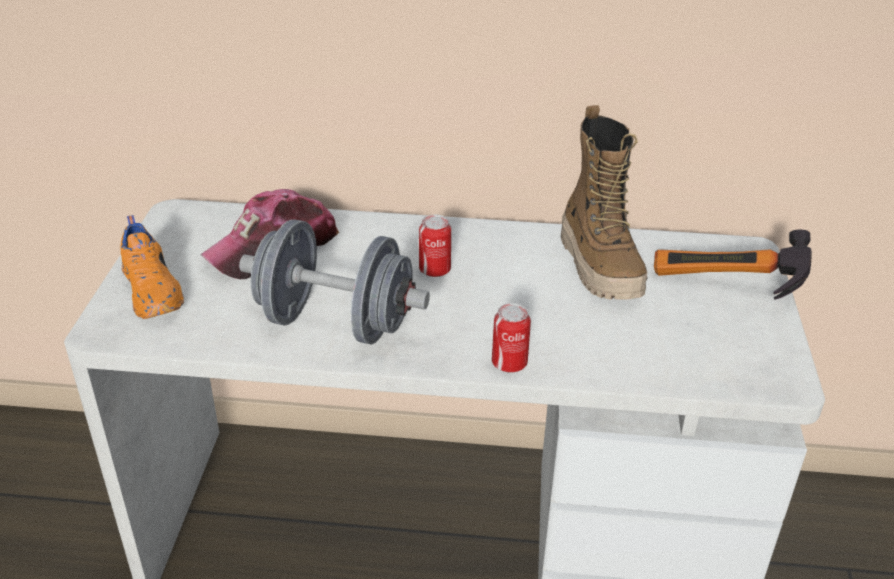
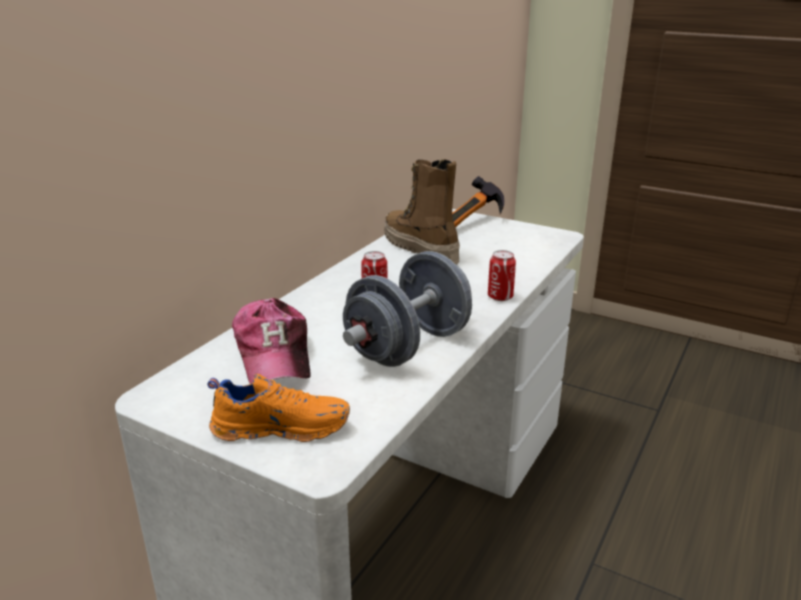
camera: 65 degrees left, 10 degrees down
boot [561,105,648,300] -> boot turned 135 degrees counterclockwise [384,159,460,265]

